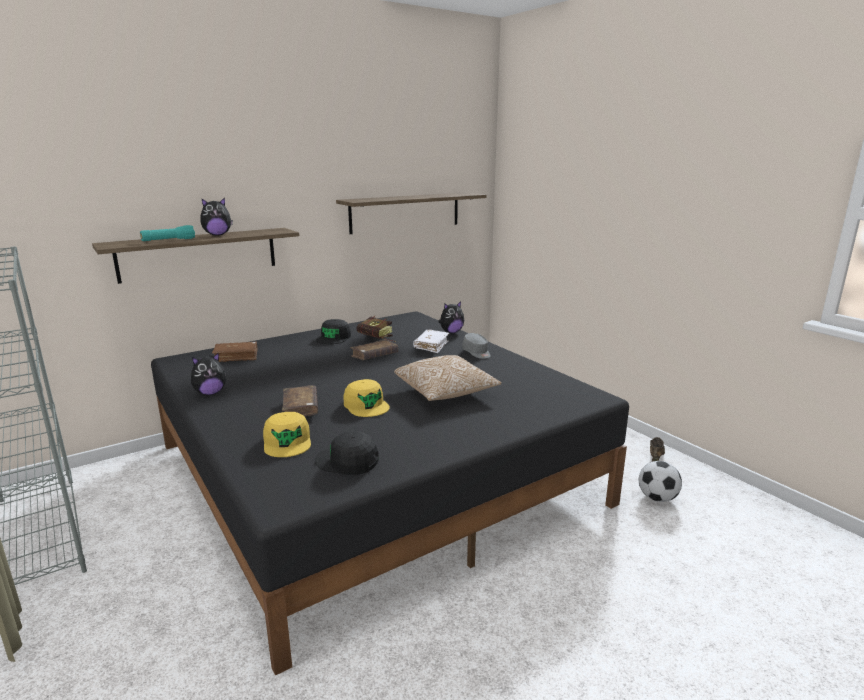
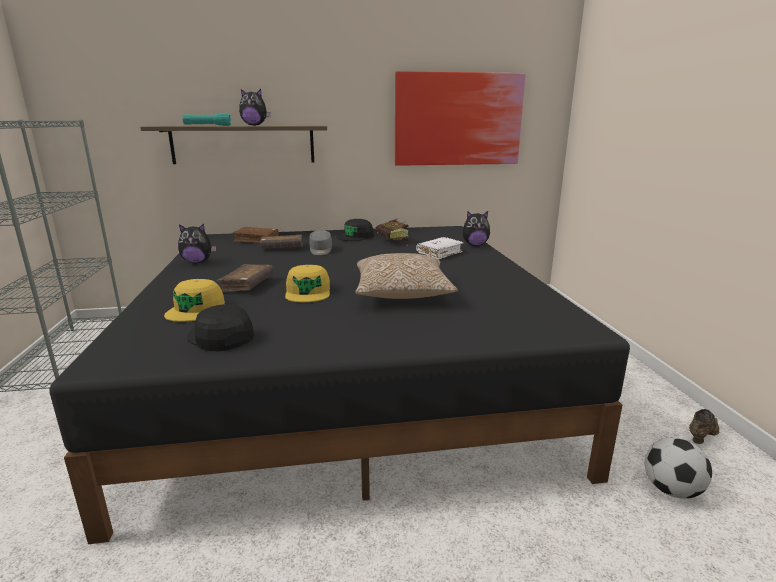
camera: 25 degrees right, 0 degrees up
shelf [336,192,487,234] -> picture [395,71,526,166]
brown book [350,339,398,360] -> brown book moved to [260,234,303,249]
grey cap [462,333,491,359] -> grey cap moved to [309,230,332,255]

